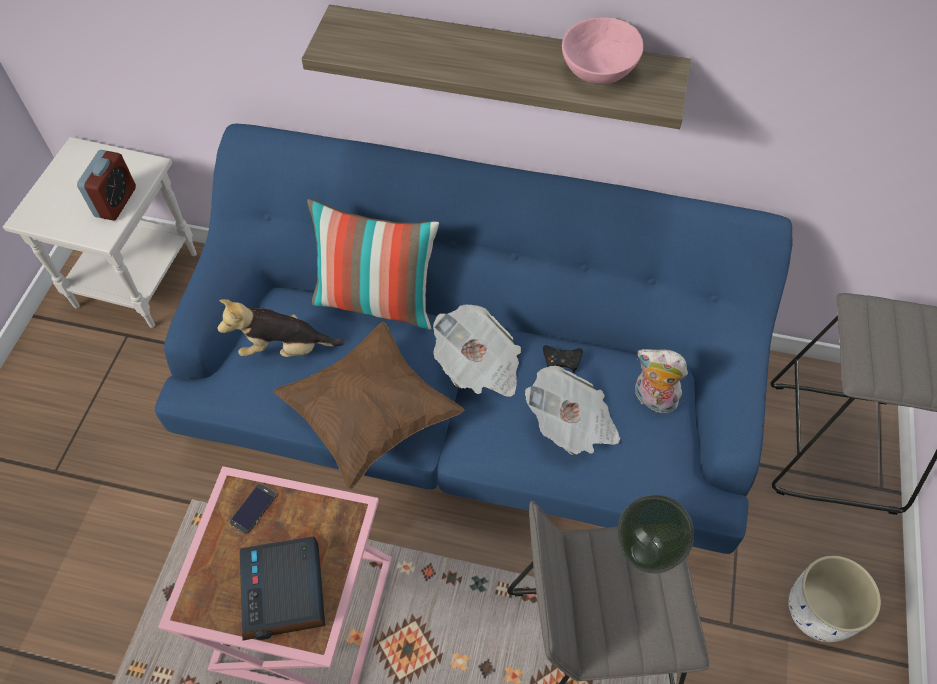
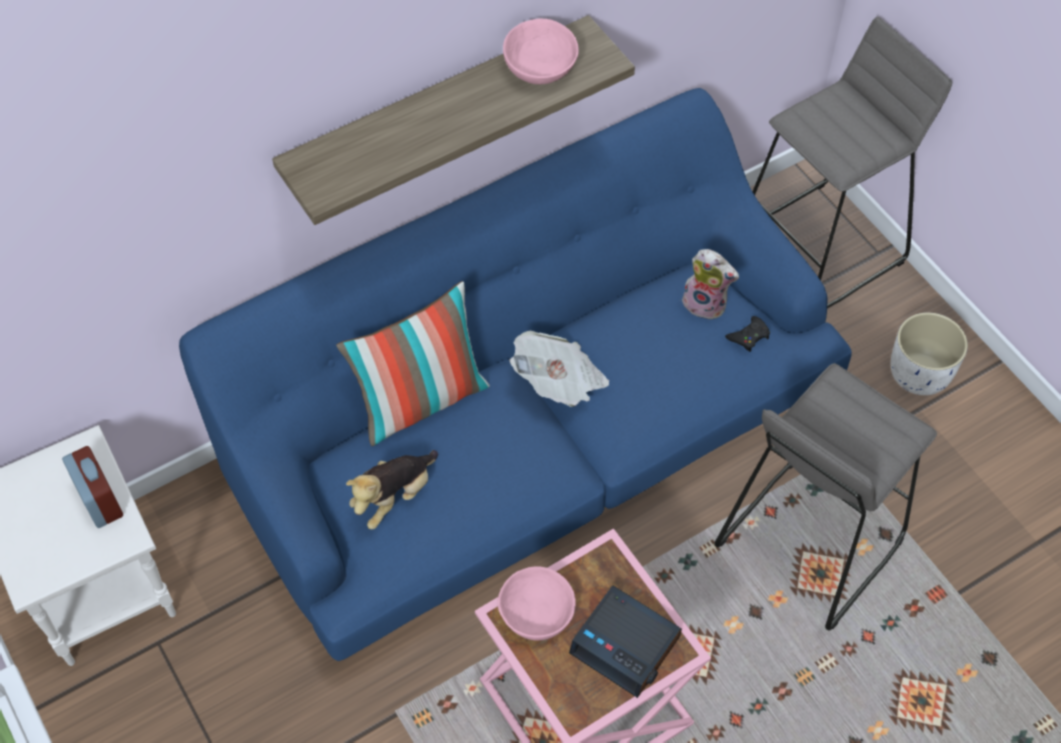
camera: 45 degrees left, 0 degrees up
phone [230,484,276,534] -> pink bowl [497,566,576,641]
brown pillow [274,322,465,490] -> none
newspaper [525,366,620,455] -> none
black game controller [543,345,583,373] -> black game controller moved to [725,316,770,352]
vase [618,495,694,574] -> none
plush toy [635,349,688,414] -> plush toy turned 135 degrees counterclockwise [677,249,739,319]

